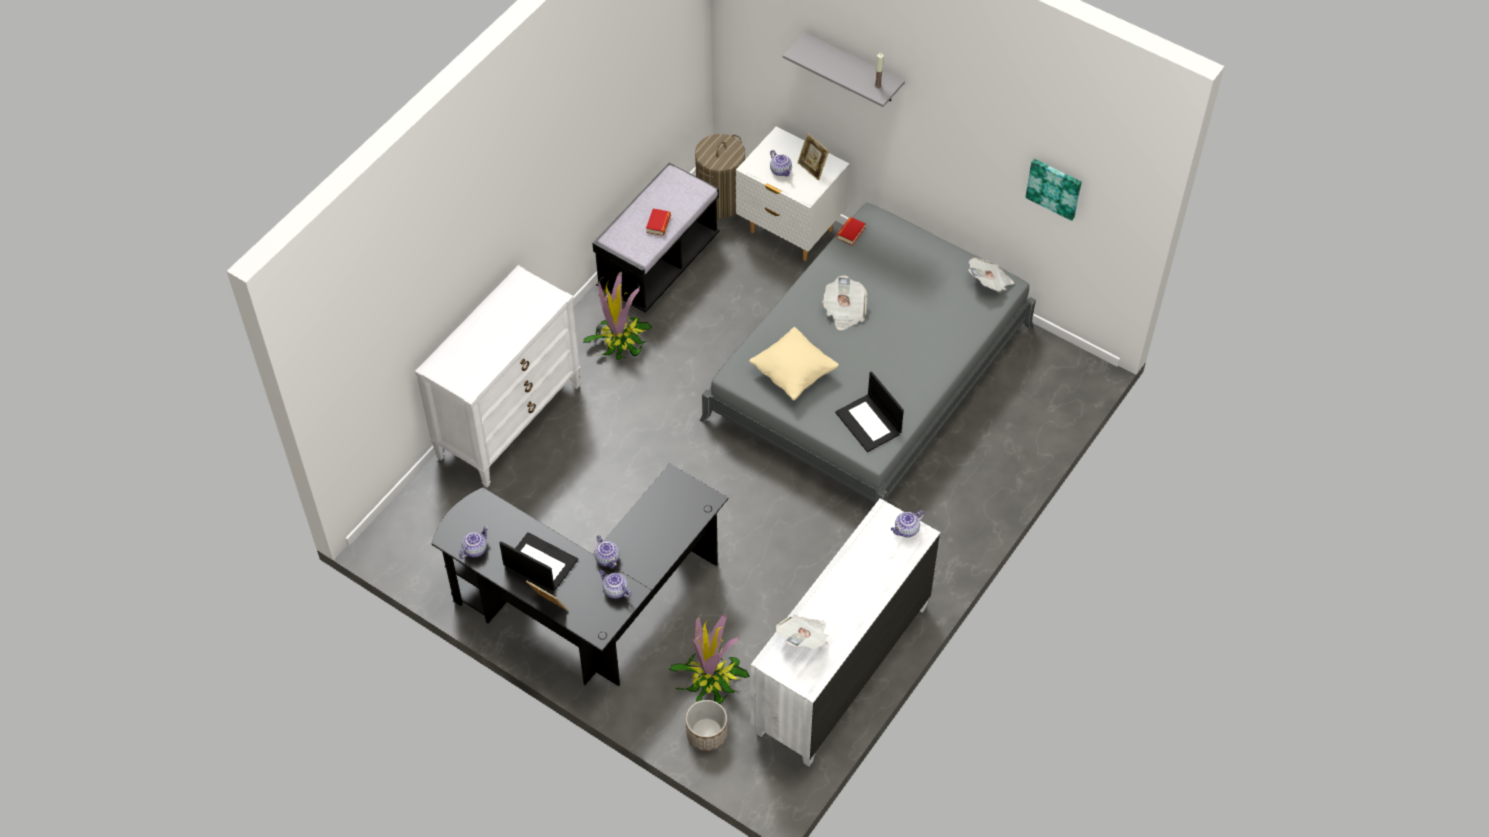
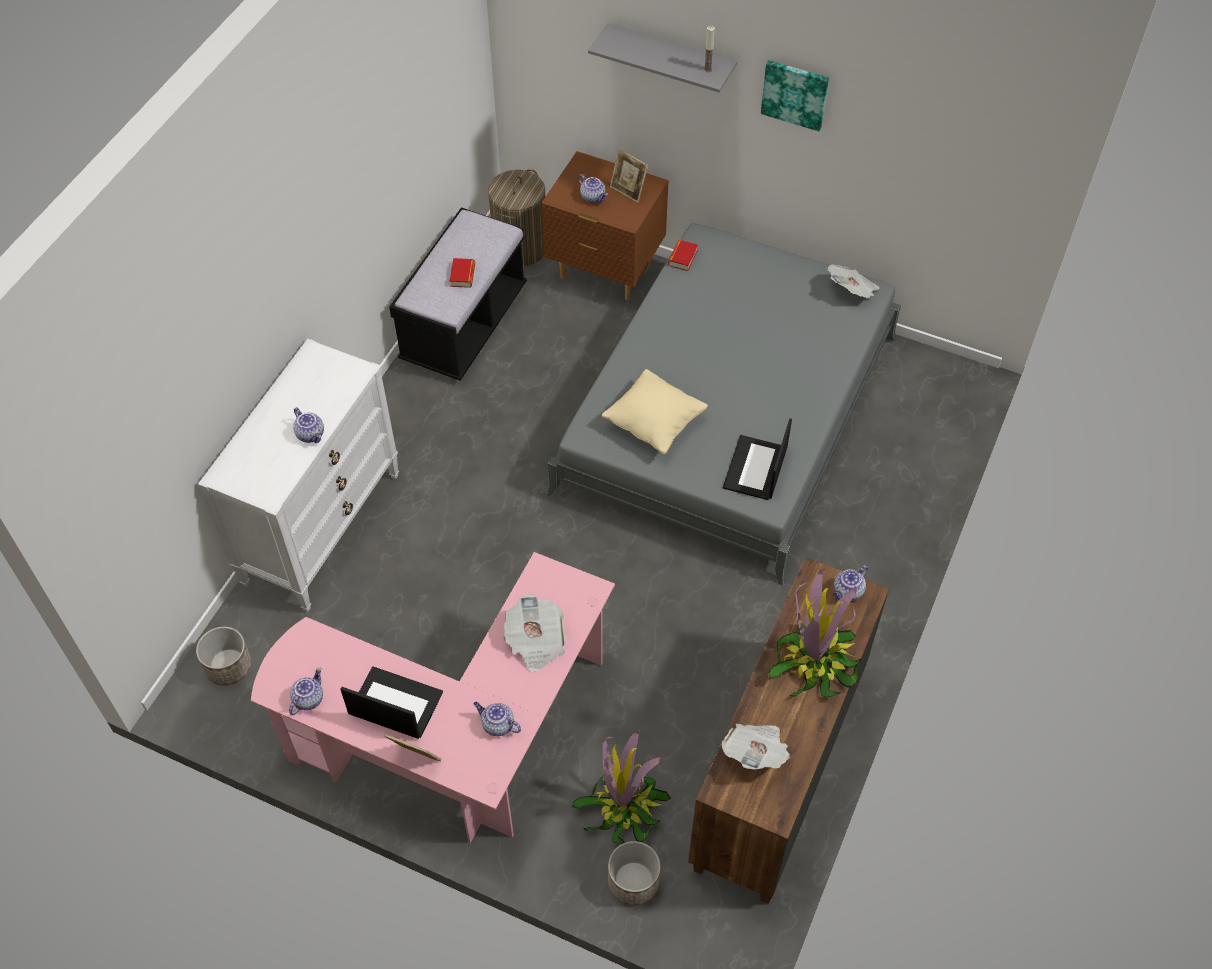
camera: 10 degrees left, 0 degrees up
black desk [432,464,729,686] -> pink desk [251,552,615,843]
potted plant [583,272,652,360] -> potted plant moved to [768,569,862,698]
teapot [594,535,619,568] -> teapot moved to [293,407,324,443]
white nightstand [736,126,850,261] -> brown nightstand [541,151,669,300]
white dresser [750,498,940,767] -> brown dresser [688,557,889,903]
newspaper [822,275,867,331] -> newspaper moved to [503,594,566,672]
laptop [835,371,904,452] -> laptop turned 60 degrees clockwise [723,418,792,500]
picture [1025,159,1082,221] -> picture moved to [761,60,829,131]
none -> planter [196,627,252,686]

